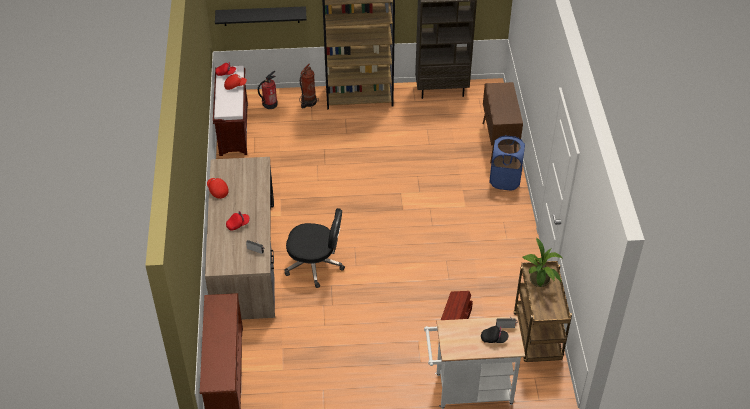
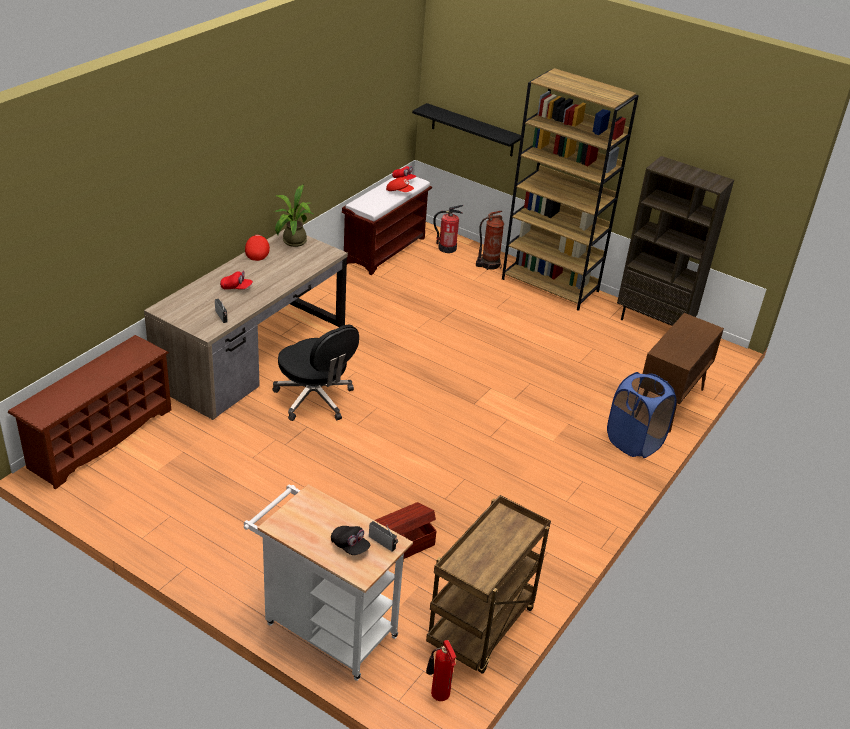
camera: 35 degrees right, 10 degrees down
potted plant [522,238,562,287] -> potted plant moved to [274,185,313,247]
none -> fire extinguisher [426,640,456,701]

